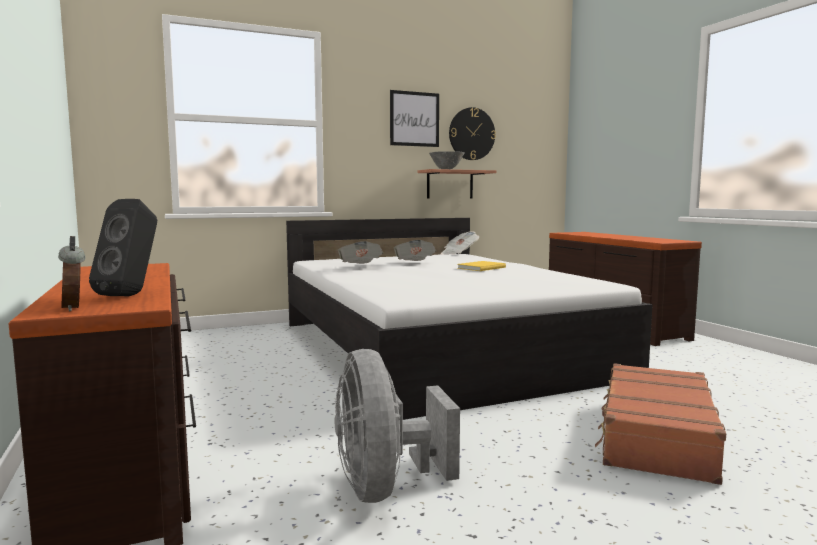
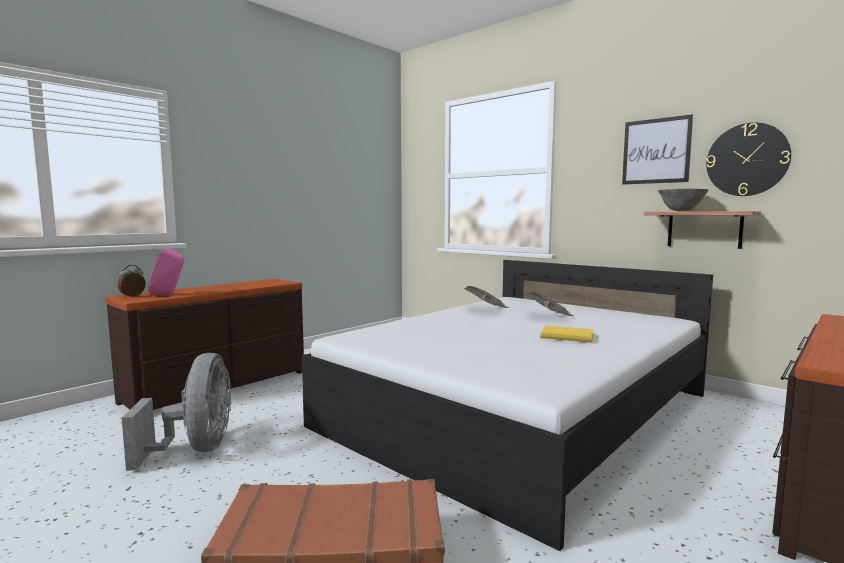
camera: 65 degrees right, 0 degrees up
black speaker [89,199,157,296] -> pink speaker [148,248,184,296]
grey fan [334,349,460,503] -> grey fan turned 120 degrees clockwise [122,353,231,471]
newspaper [441,231,479,255] -> none

